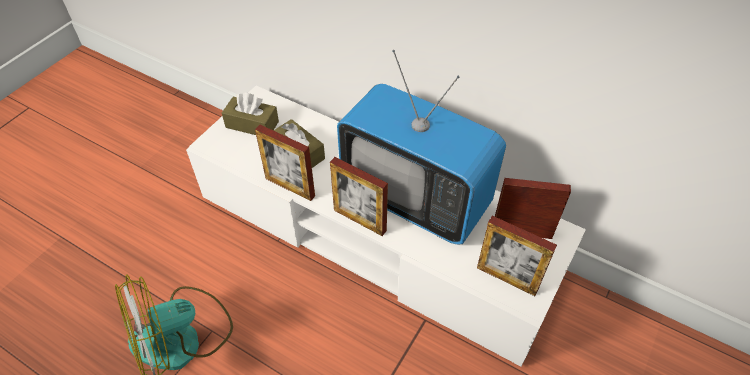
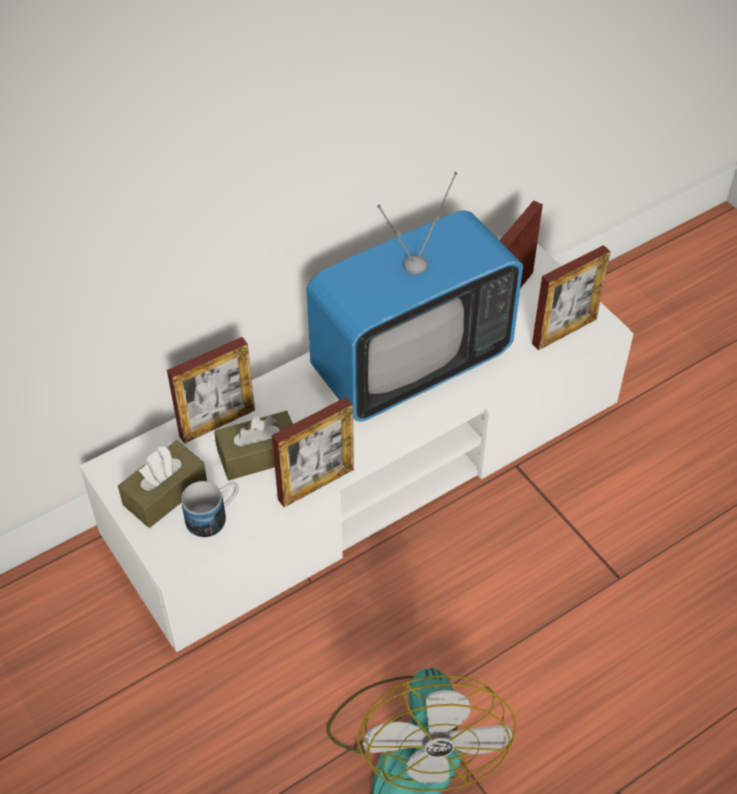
camera: 65 degrees left, 0 degrees up
picture frame [330,157,388,236] -> picture frame moved to [167,337,255,444]
none -> mug [181,481,238,537]

